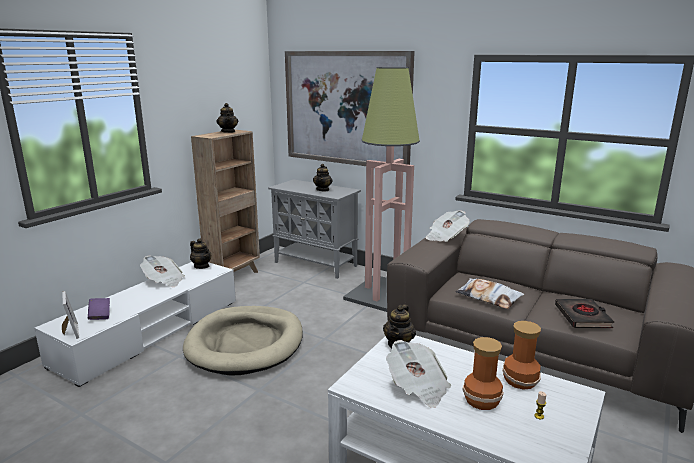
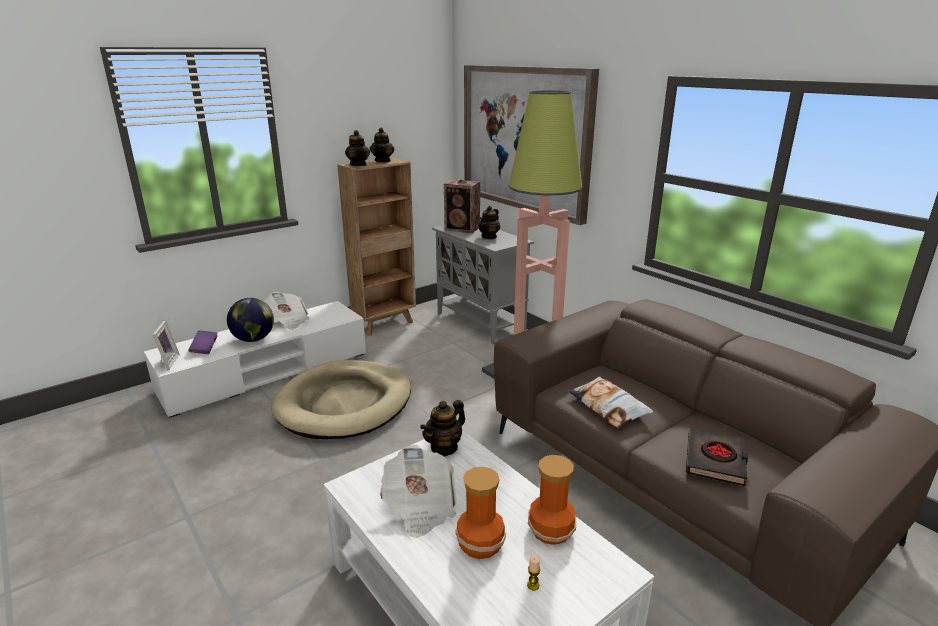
camera: 20 degrees right, 5 degrees up
teapot [190,238,211,269] -> teapot moved to [345,130,370,166]
newspaper [425,210,470,242] -> none
none -> globe [227,298,274,342]
none -> speaker [444,180,480,233]

